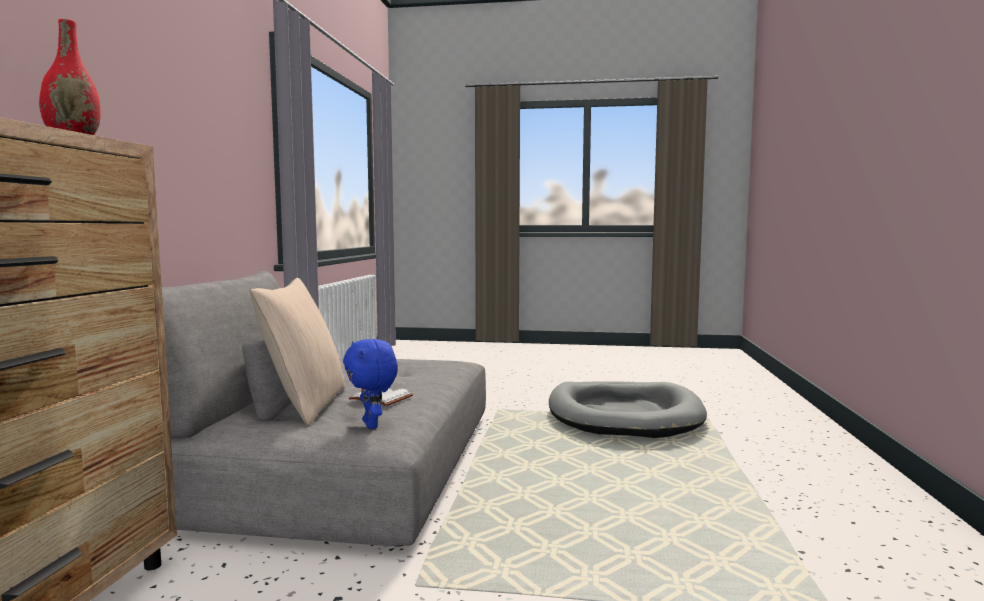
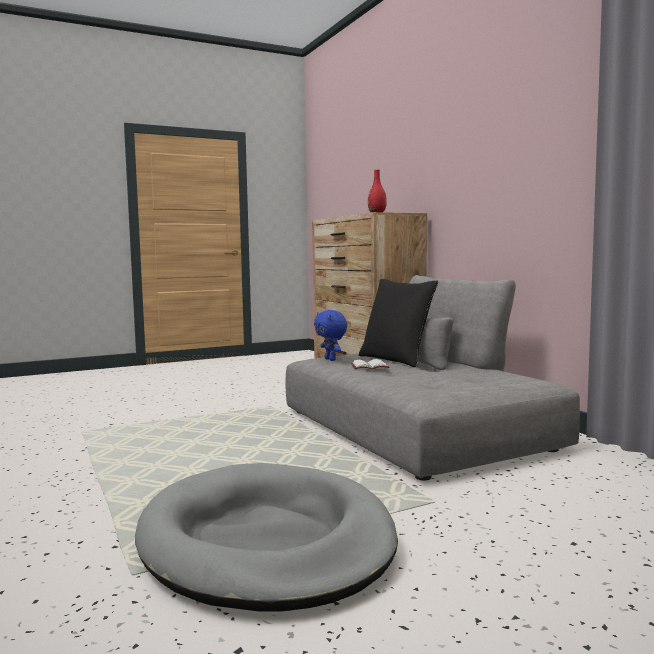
camera: 145 degrees right, 0 degrees up
beige pillow [250,278,345,426] -> black pillow [359,279,438,367]
blue plush toy [343,339,398,429] -> blue plush toy turned 150 degrees counterclockwise [314,310,347,361]

